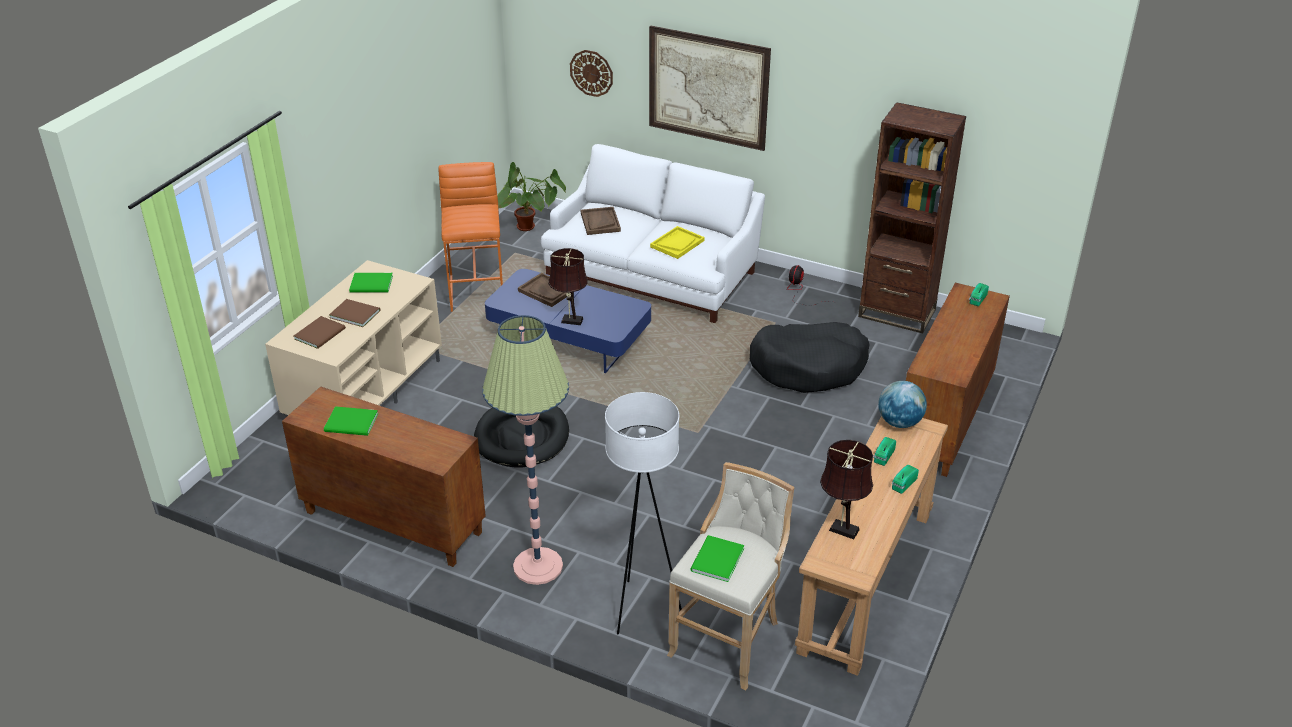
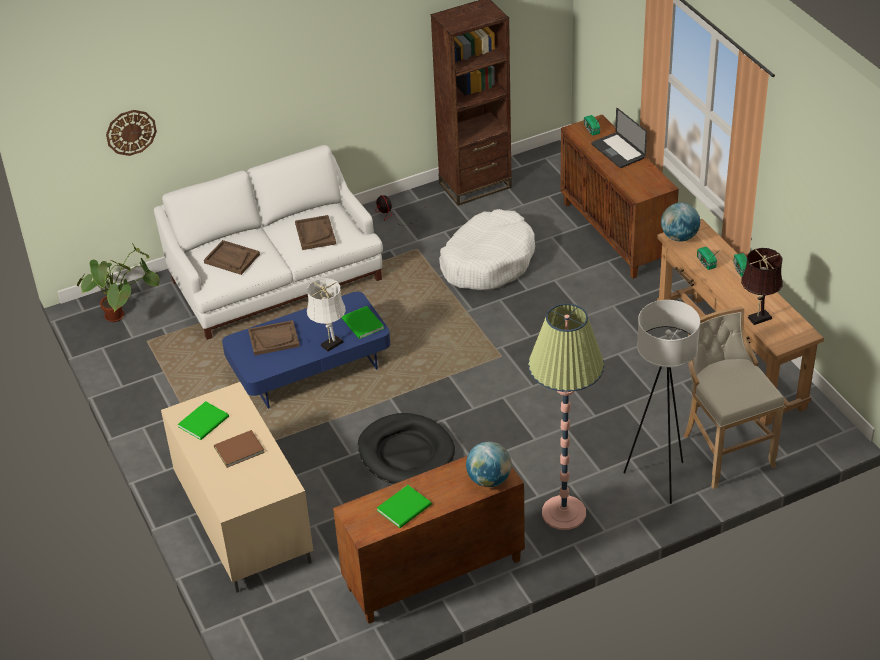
camera: 50 degrees left, 5 degrees up
brown book [294,316,346,349] -> none
orange stool [438,162,503,312] -> none
brown table lamp [548,248,588,325] -> white table lamp [307,278,346,351]
picture [649,25,771,151] -> none
yellow tray [650,226,705,259] -> brown tray [295,215,336,250]
green book [690,535,744,582] -> green book moved to [342,306,384,339]
black dog bed [750,322,870,393] -> white dog bed [439,209,535,290]
none -> globe [466,442,512,487]
none -> laptop [591,108,647,168]

